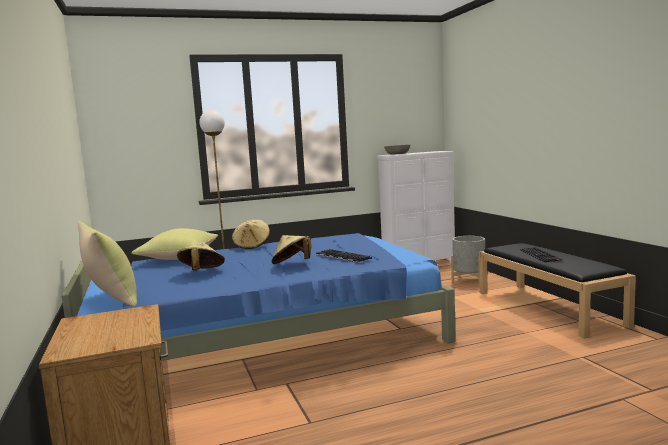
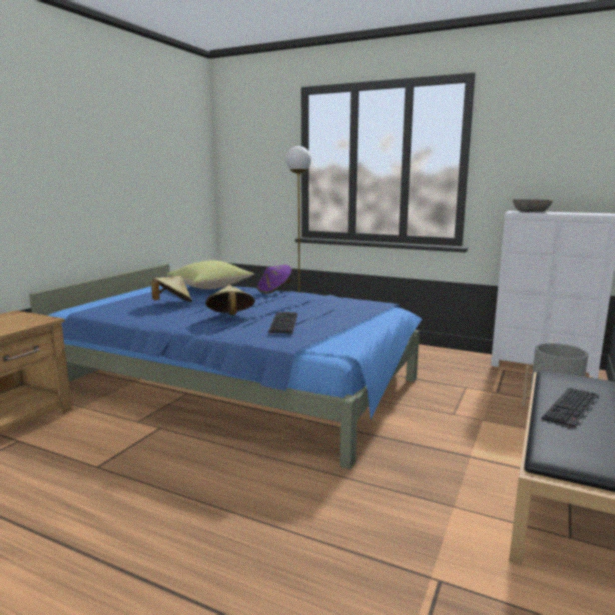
camera: 45 degrees right, 5 degrees up
yellow pillow [78,221,137,306] -> none
beige hat [232,220,270,249] -> purple hat [257,265,292,294]

